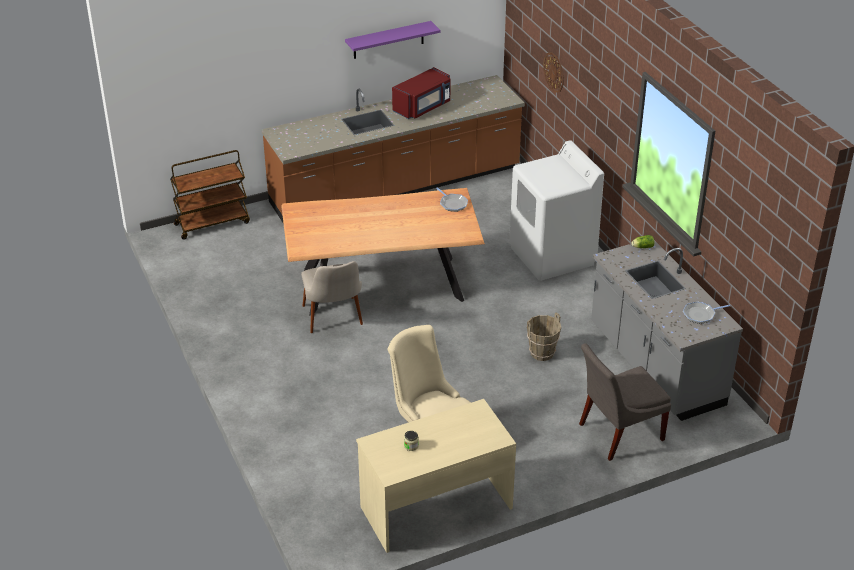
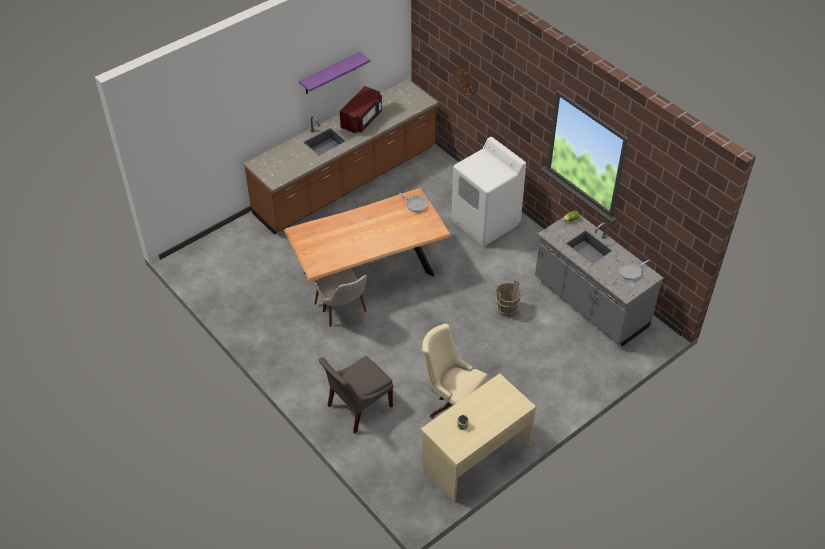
camera: 15 degrees left, 10 degrees up
brown cart [170,150,250,240] -> none
grey chair [579,343,671,461] -> grey chair moved to [319,356,393,433]

